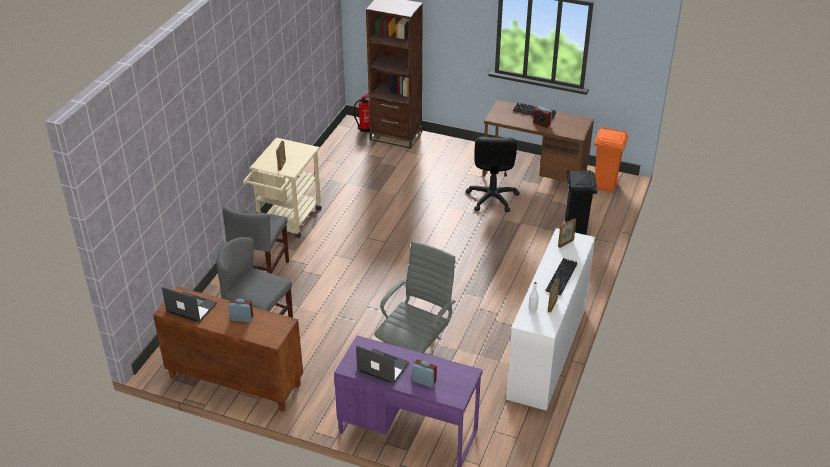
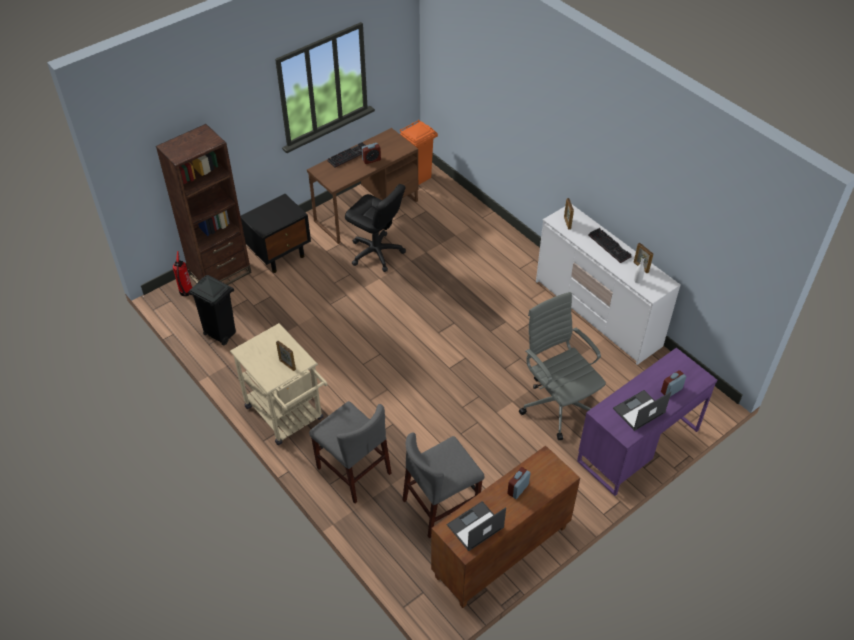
camera: 60 degrees left, 10 degrees up
black trash can [565,170,597,235] -> black trash can moved to [189,275,236,345]
none -> black nightstand [241,194,311,273]

